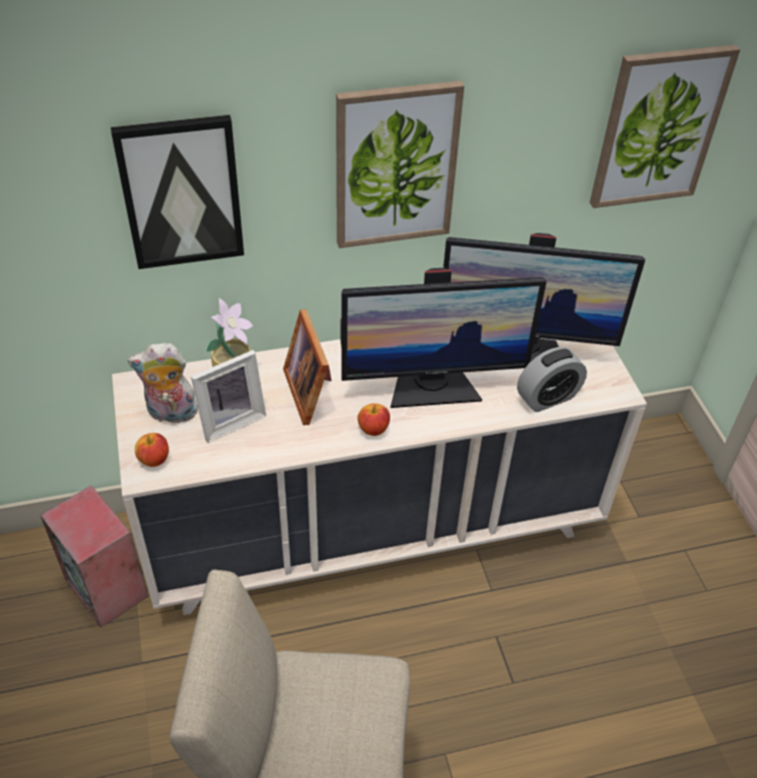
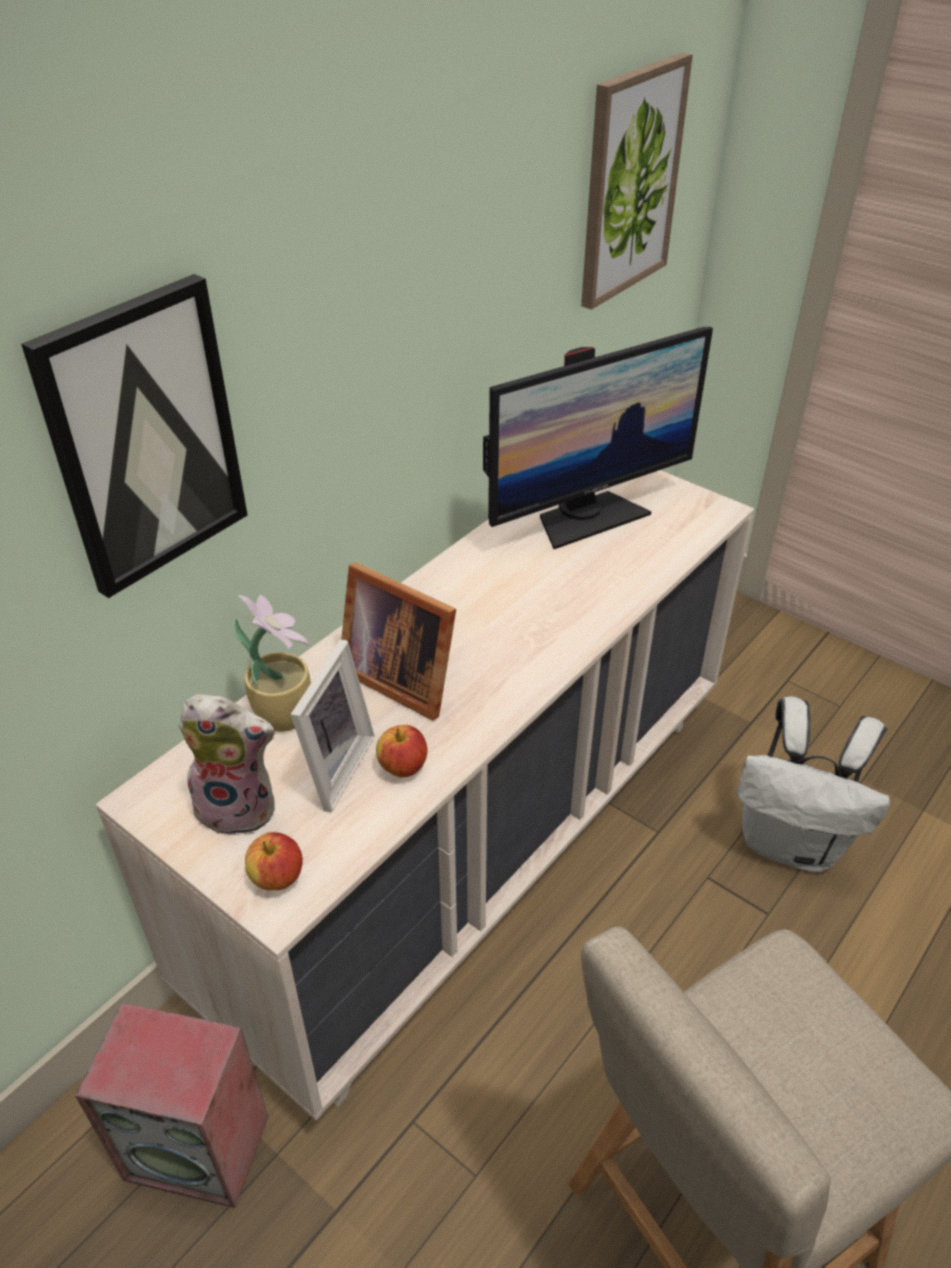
camera: 35 degrees left, 5 degrees down
plush toy [127,343,198,423] -> plush toy turned 135 degrees counterclockwise [179,694,275,836]
picture [336,81,464,248] -> none
monitor [340,268,547,408] -> none
apple [358,403,390,436] -> apple moved to [376,725,427,778]
alarm clock [517,347,587,412] -> none
none -> white backpack [737,697,890,873]

